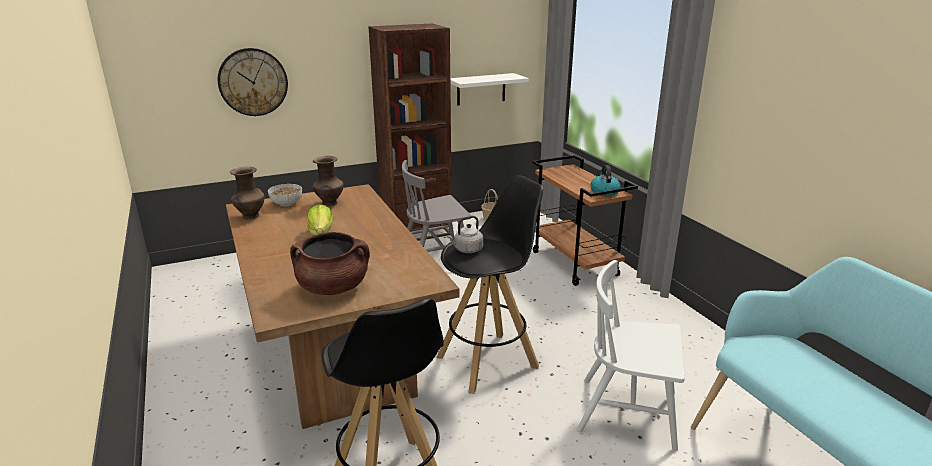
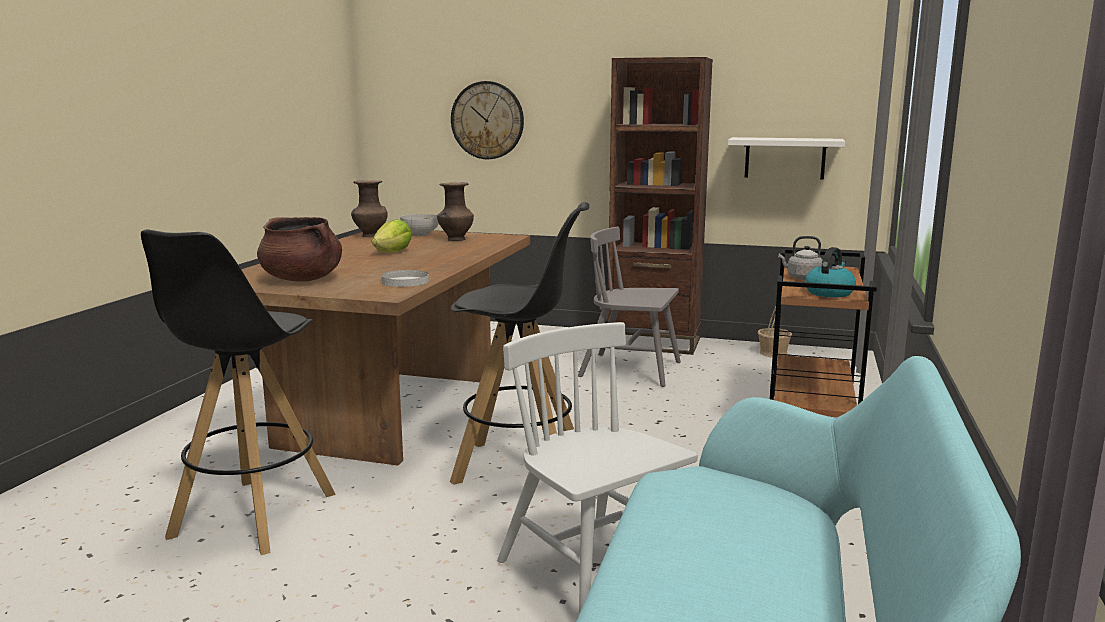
camera: 40 degrees right, 10 degrees down
grey kettle [447,216,483,253] -> grey kettle moved to [778,236,823,280]
none -> white plate [381,270,429,287]

